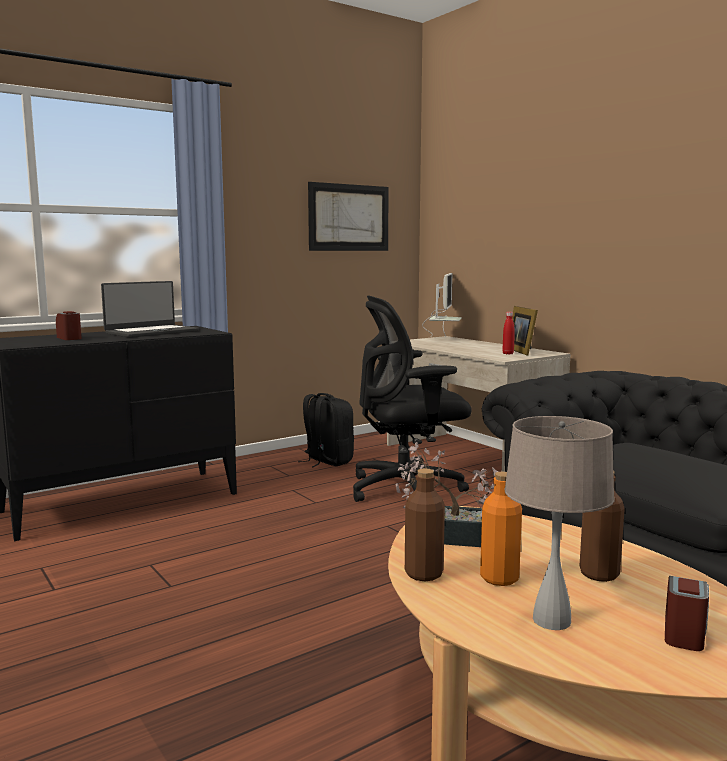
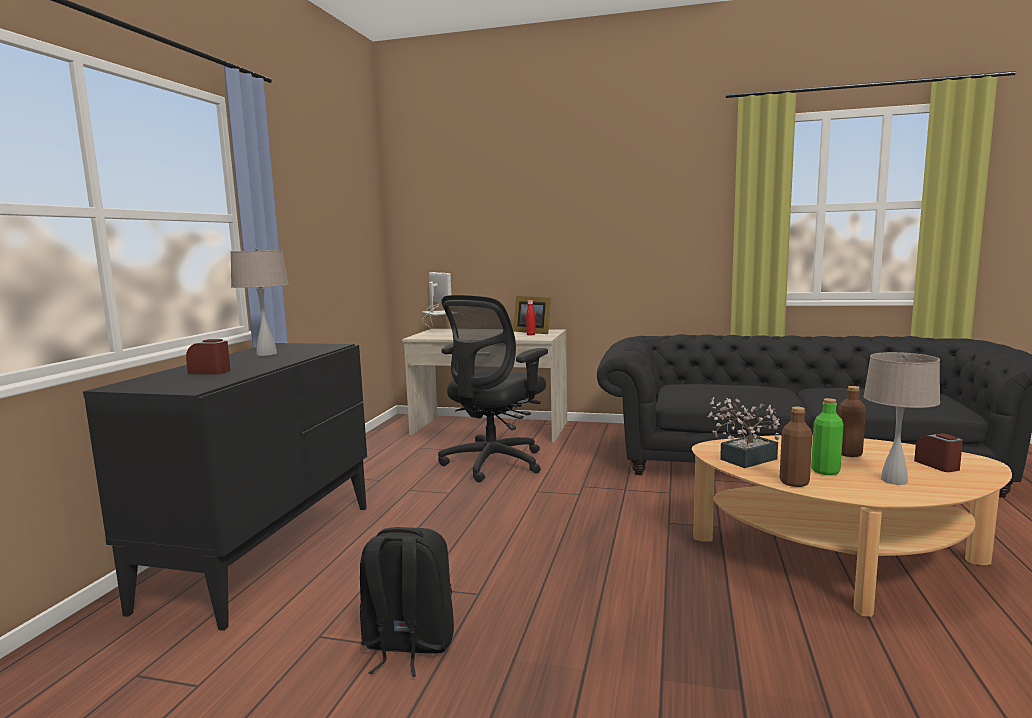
camera: 40 degrees left, 0 degrees up
laptop [101,281,199,337] -> beige table lamp [230,248,288,356]
black backpack [298,393,354,467] -> black backpack moved to [360,527,454,677]
picture [308,182,389,251] -> none
orange bottle [480,472,522,586] -> green bottle [811,398,844,475]

